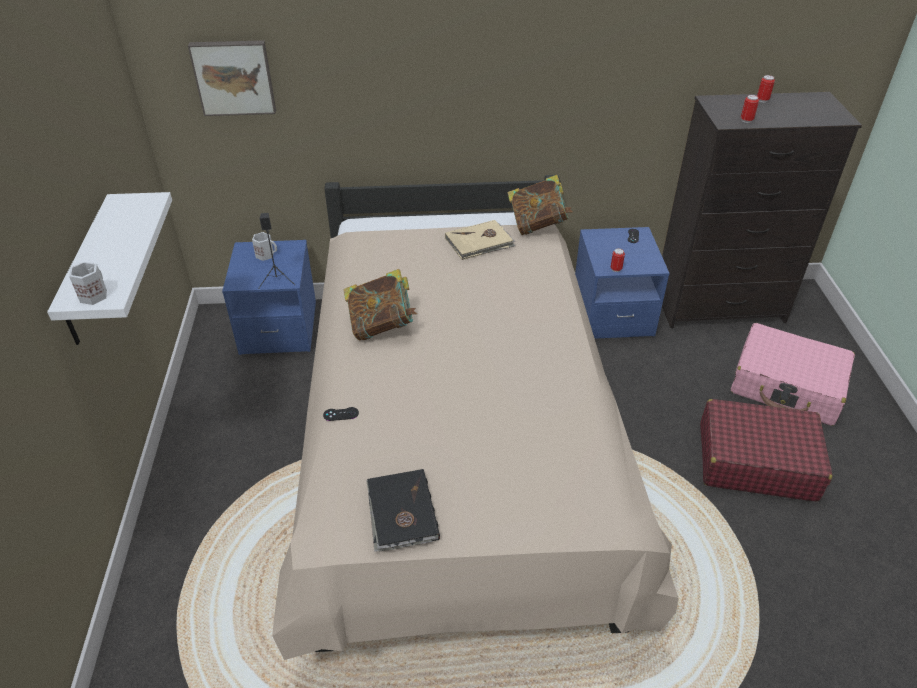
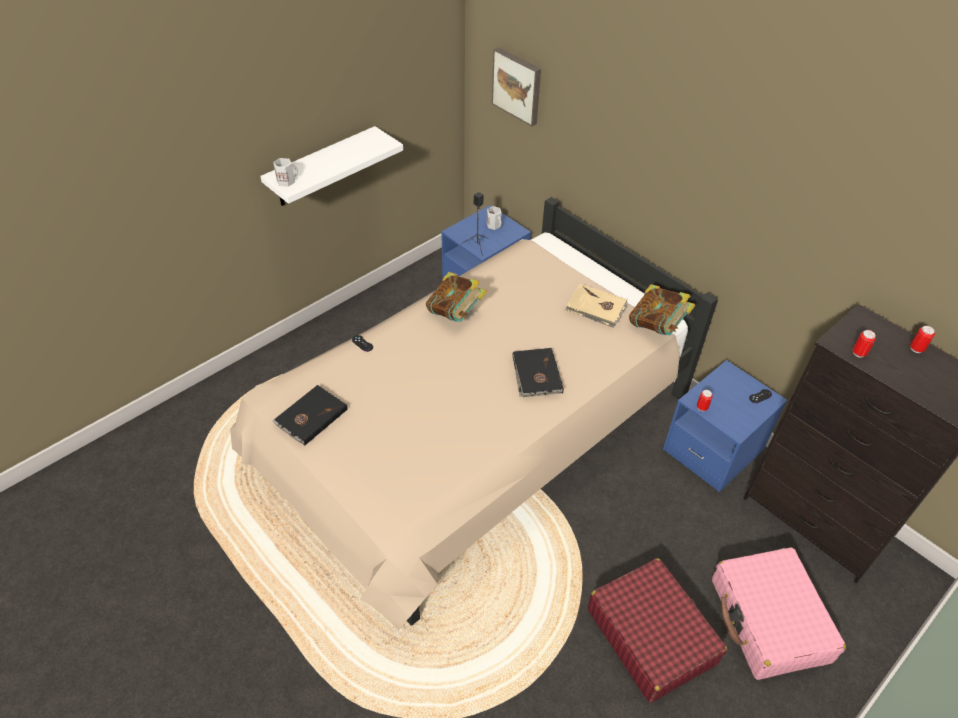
camera: 50 degrees right, 5 degrees up
none -> black book [512,348,564,397]

